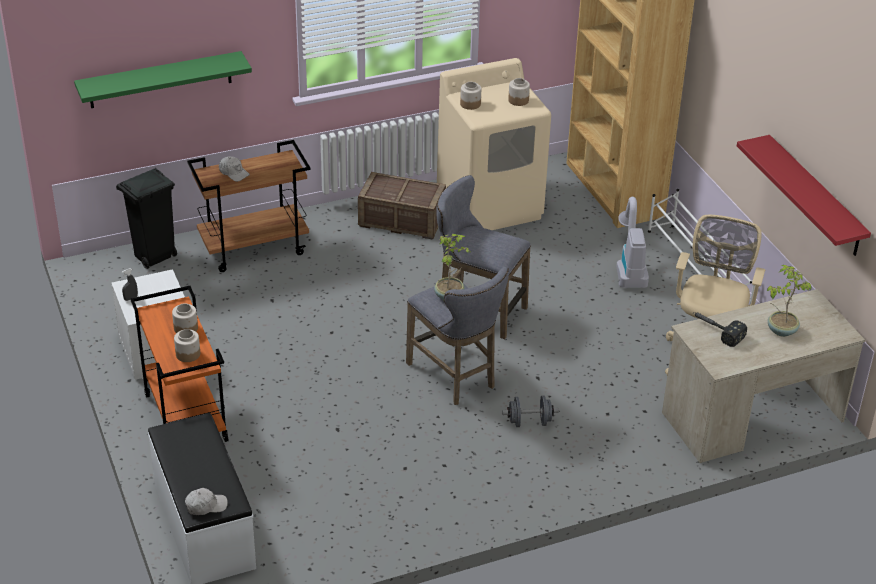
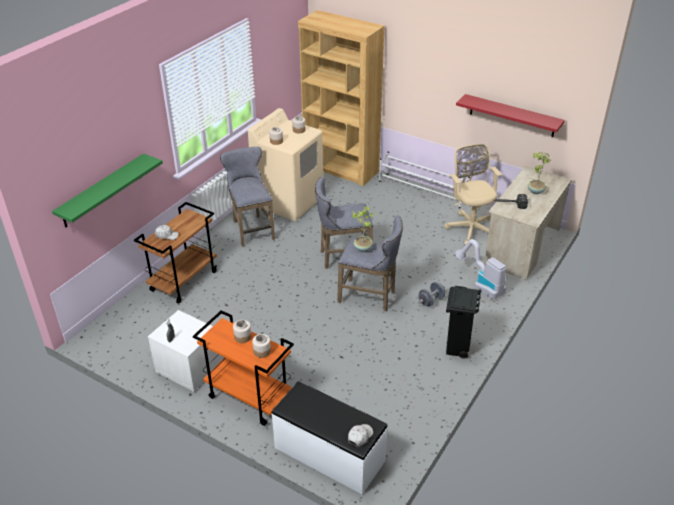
camera: 35 degrees left, 0 degrees up
black trash can [116,168,177,269] -> black trash can moved to [446,286,481,359]
crate [358,172,446,240] -> grey stool [220,147,275,247]
vacuum cleaner [616,197,649,288] -> vacuum cleaner moved to [455,239,506,300]

